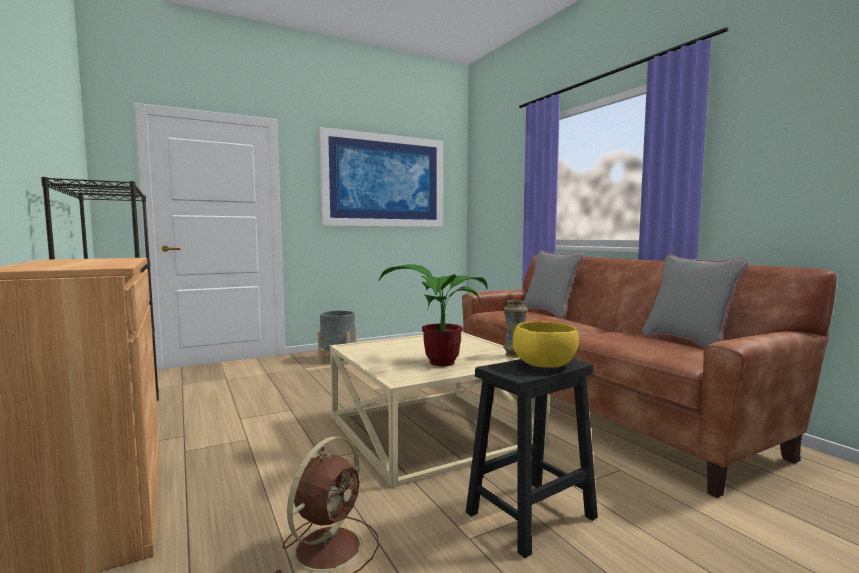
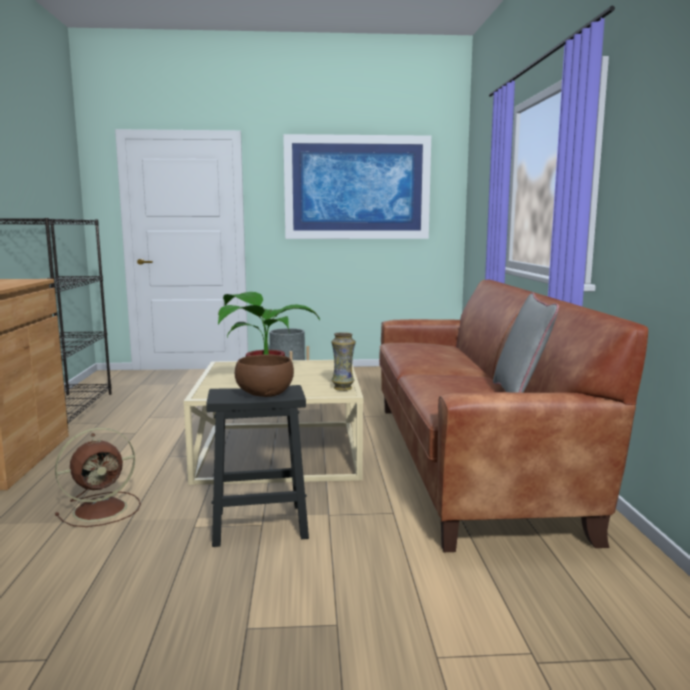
camera: 25 degrees right, 5 degrees up
yellow bowl [512,321,579,368] -> brown bowl [235,355,294,397]
grey pillow [524,250,584,319] -> none

